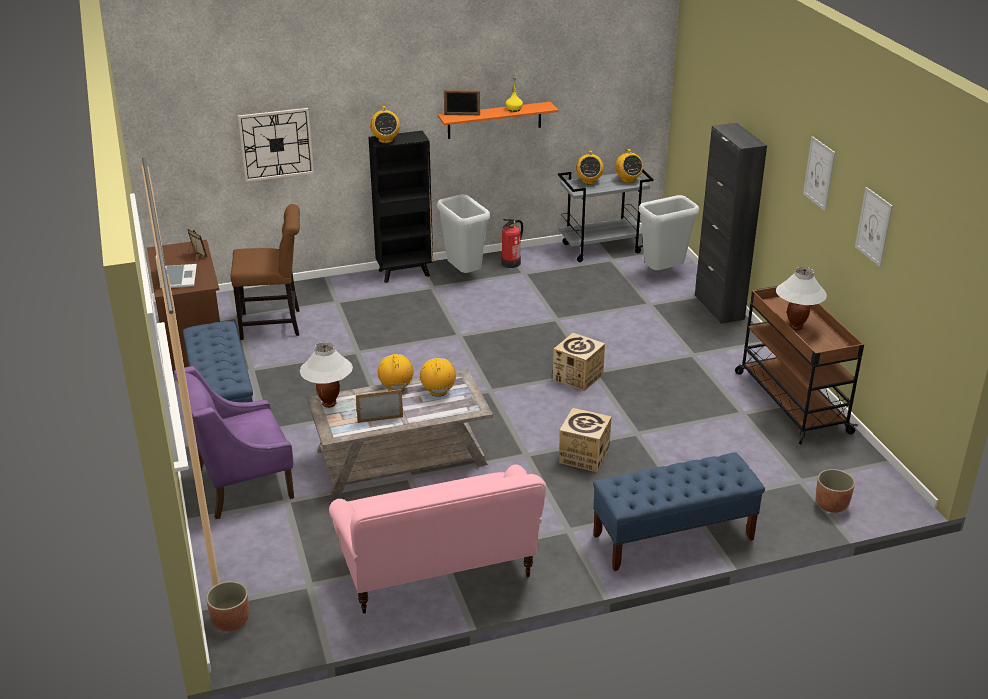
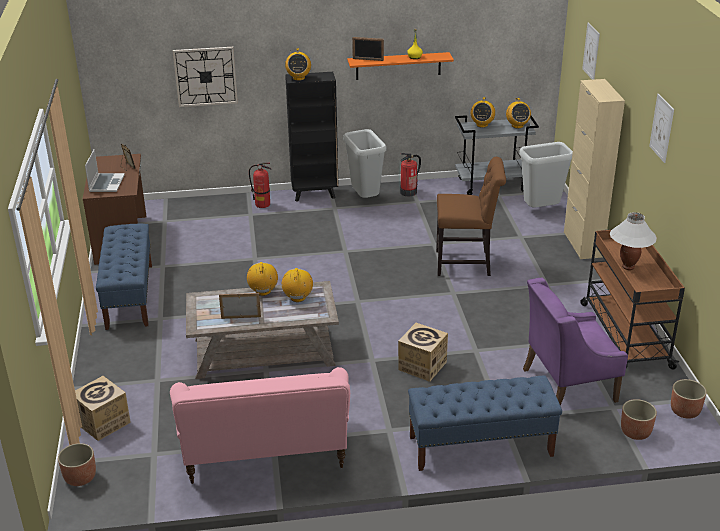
camera: 10 degrees right, 0 degrees up
purple armchair [174,366,294,519] -> purple armchair moved to [523,278,628,405]
brown chair [231,204,300,340] -> brown chair moved to [436,157,506,276]
white table lamp [300,342,353,408] -> none
cardboard box [553,333,605,391] -> cardboard box moved to [75,376,131,441]
black cabinet [695,123,767,324] -> beige cabinet [564,79,625,259]
picture [855,187,893,267] -> picture moved to [582,22,600,80]
none -> fire extinguisher [249,162,271,208]
none -> planter [671,379,707,419]

